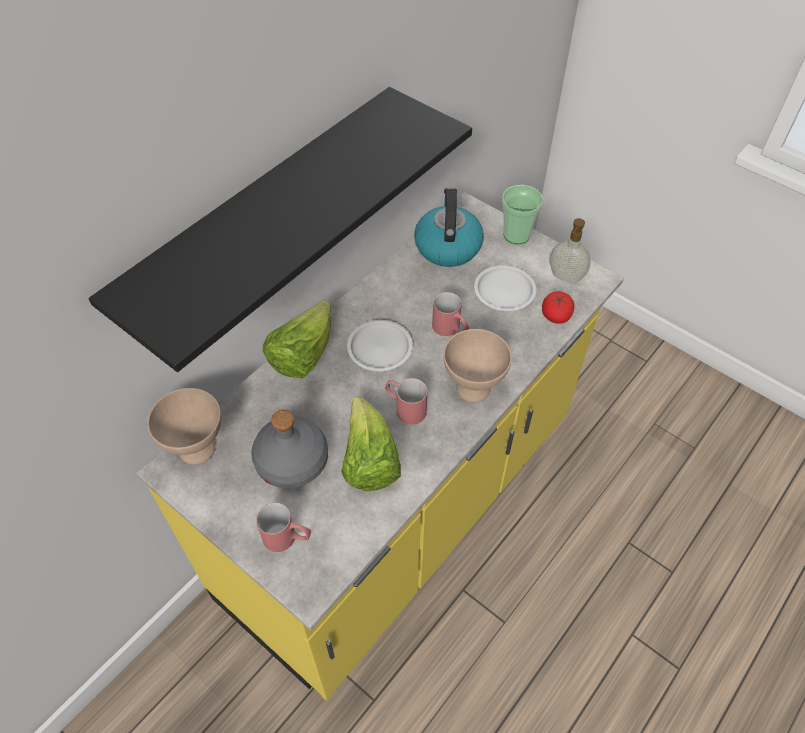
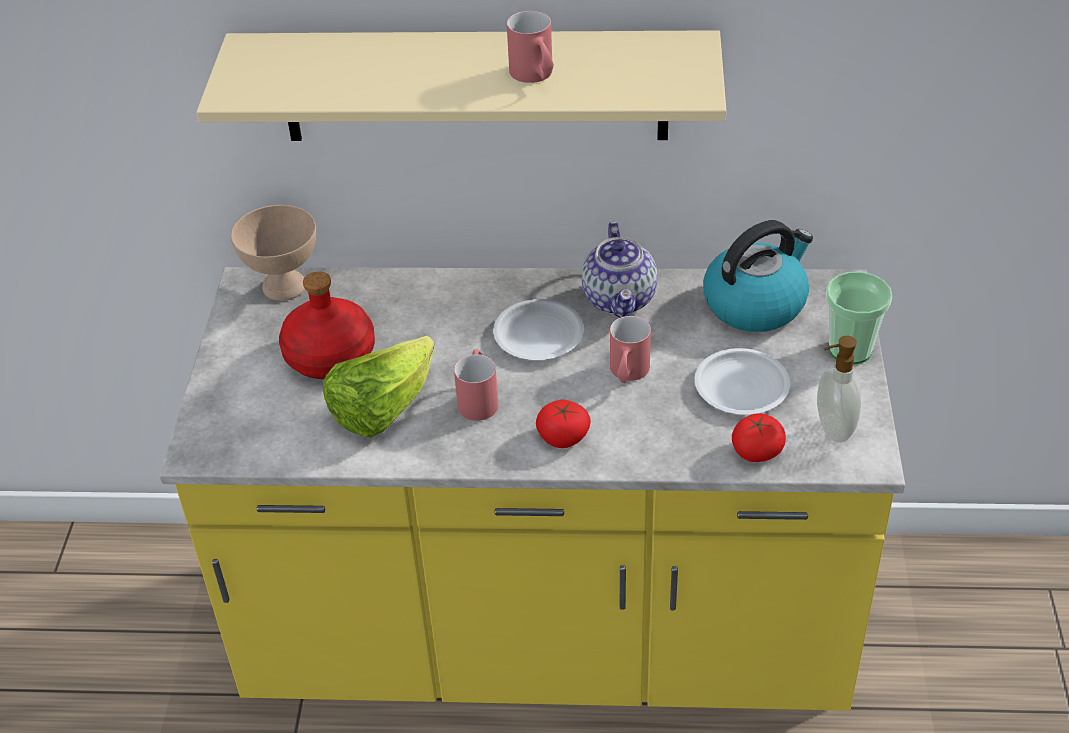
camera: 55 degrees right, 10 degrees down
black shelf [89,87,472,372] -> beige shelf [196,30,726,141]
grey bottle [251,410,328,488] -> red bottle [279,272,375,379]
red mug [256,503,311,552] -> red mug moved to [507,11,554,83]
lettuce [263,300,331,379] -> none
beige bowl [443,329,512,403] -> tomato [536,400,591,448]
none -> teapot [582,222,657,318]

